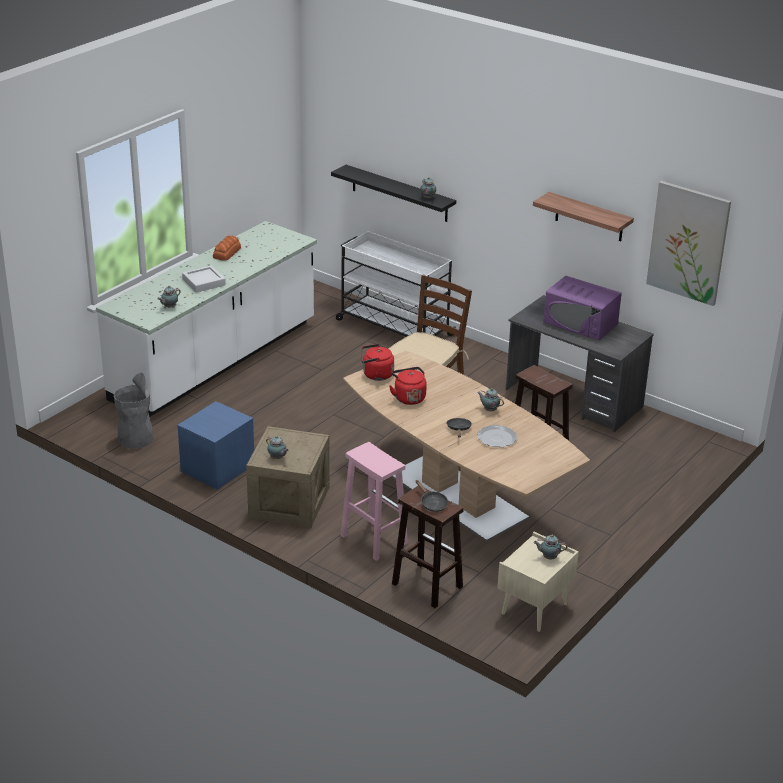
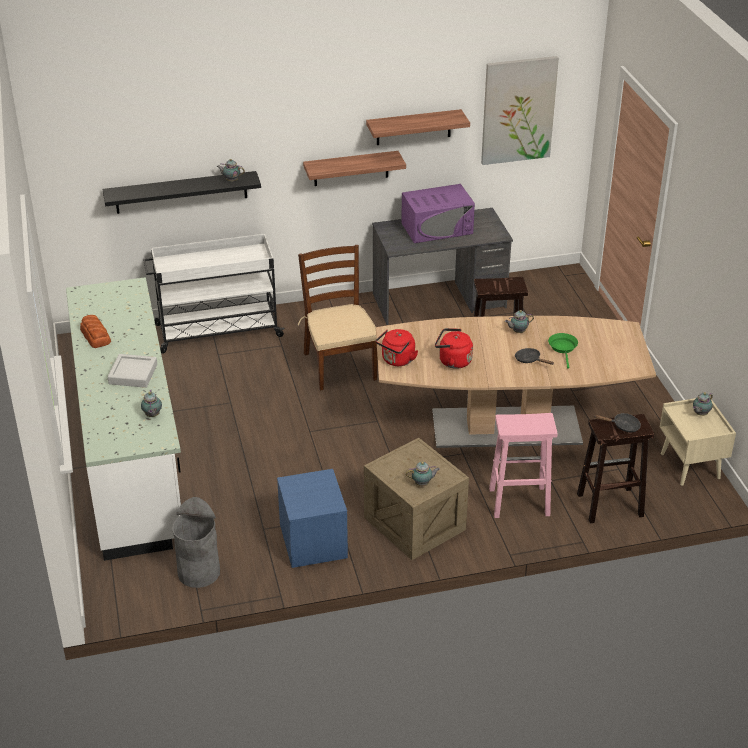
camera: 50 degrees left, 5 degrees up
plate [478,425,517,447] -> green frying pan [548,333,578,369]
none -> shelf [303,151,406,186]

